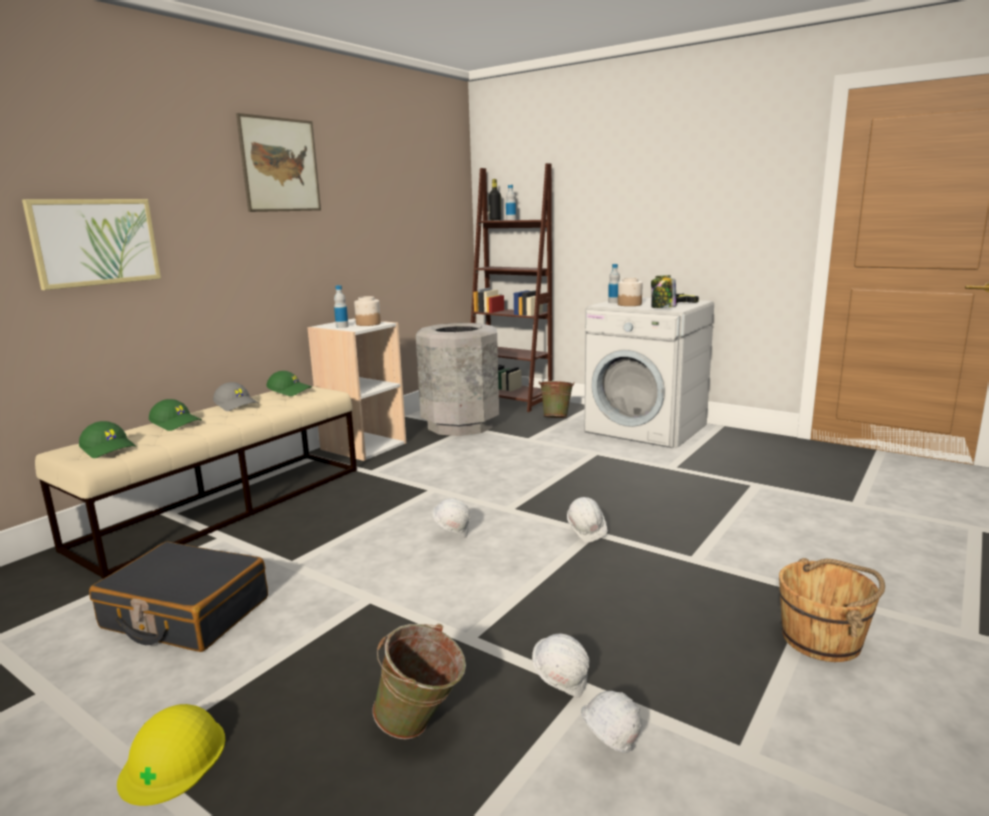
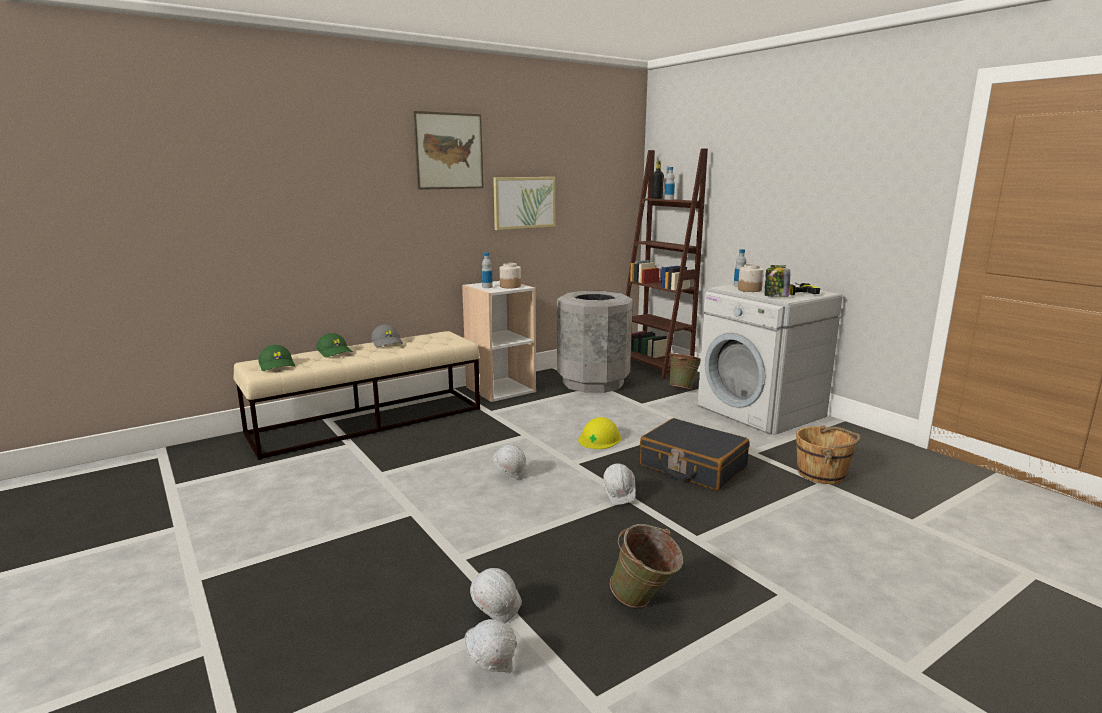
camera: 20 degrees right, 0 degrees up
picture [22,199,161,290] -> picture moved to [493,177,555,230]
black suitcase [89,542,268,652] -> black suitcase moved to [640,418,750,491]
yellow hard hat [117,704,225,806] -> yellow hard hat moved to [578,417,621,449]
green cap [267,371,312,396] -> none
green bucket [373,624,466,739] -> green bucket moved to [610,524,683,608]
brown bucket [779,558,885,662] -> brown bucket moved to [796,425,861,484]

